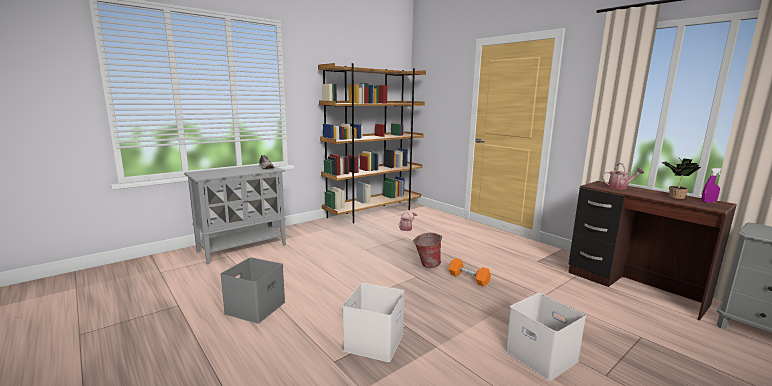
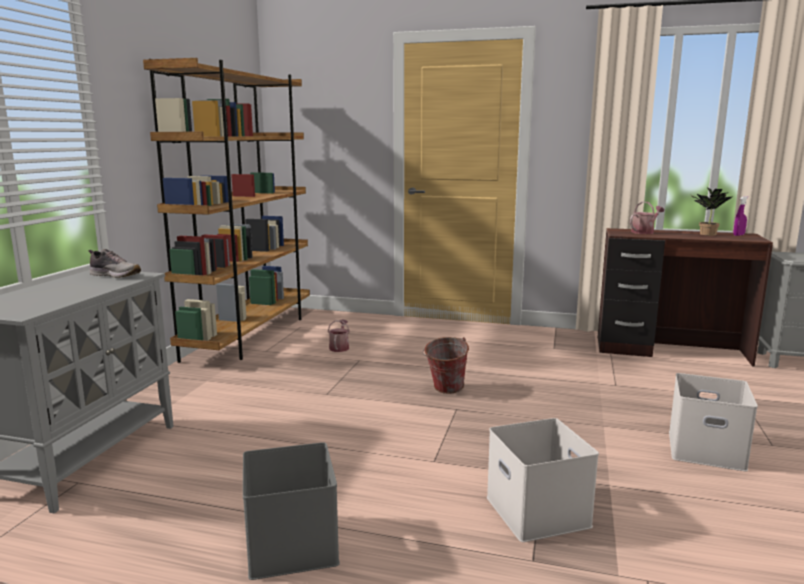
camera: 35 degrees left, 0 degrees up
orange dumbbell [449,258,491,287] -> none

